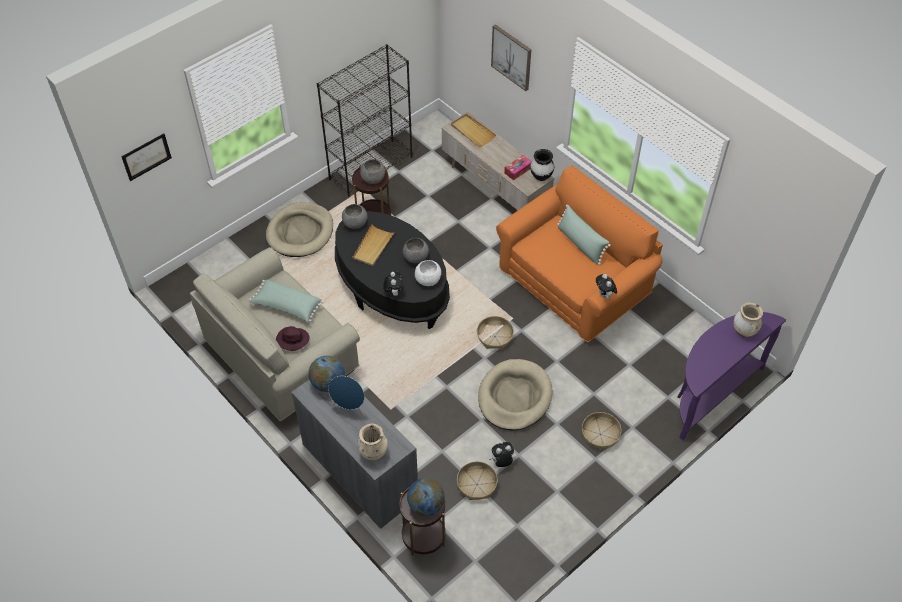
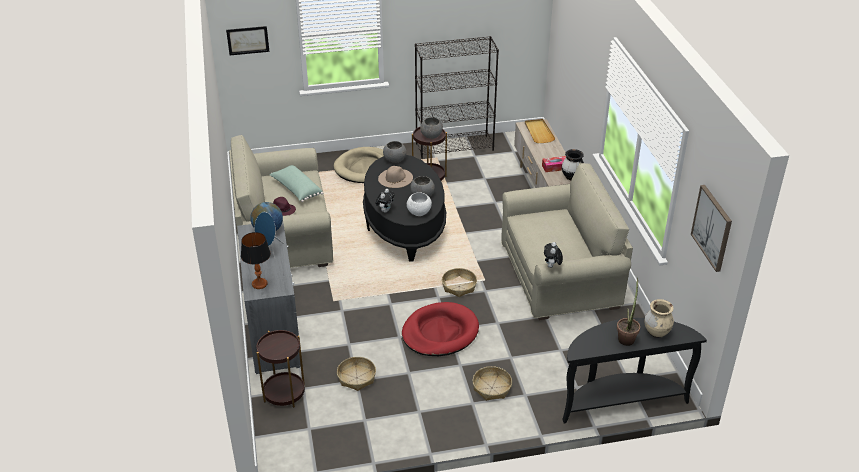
camera: 30 degrees right, 15 degrees down
beige tray [352,224,395,266] -> beige hat [378,166,413,188]
beige vase [357,424,388,460] -> table lamp [241,232,271,289]
globe [407,478,445,516] -> none
beige dog bed [478,359,553,431] -> red dog bed [402,302,479,356]
plush toy [489,442,514,467] -> none
picture [491,24,531,91] -> picture moved to [691,185,732,272]
orange sofa [496,165,663,342] -> beige sofa [501,163,633,320]
green pillow [557,205,611,265] -> none
purple console table [678,312,786,440] -> black console table [562,318,707,424]
none -> potted plant [617,278,640,346]

